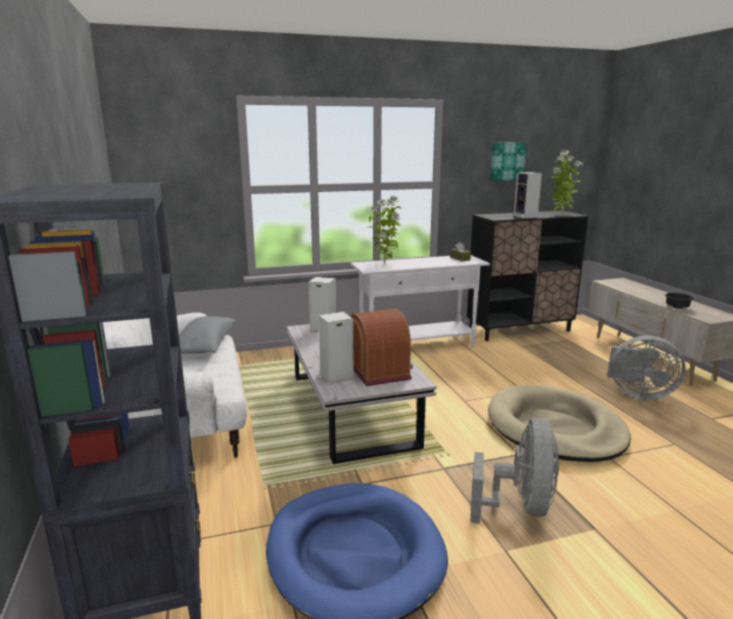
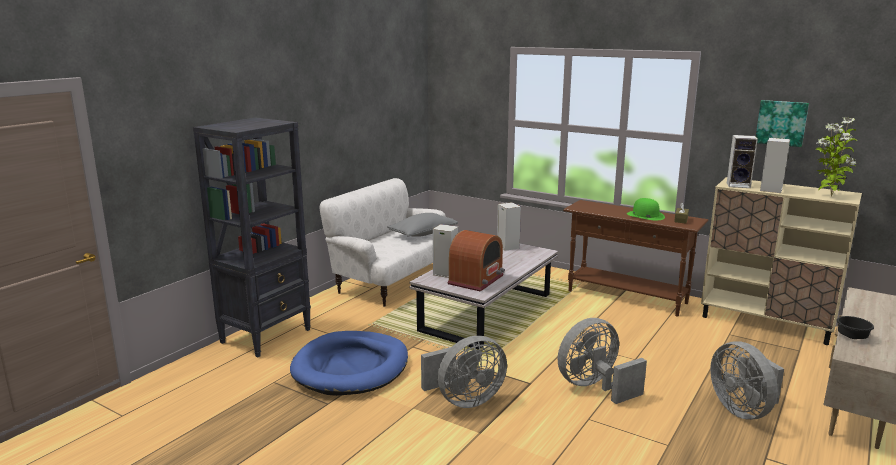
camera: 50 degrees right, 0 degrees up
white console table [350,255,490,347] -> brown console table [563,200,708,317]
potted plant [367,195,401,264] -> none
black cabinet [467,211,589,341] -> beige cabinet [701,177,862,345]
beige dog bed [488,385,631,462] -> grey fan [558,318,647,404]
none -> green hat [627,198,665,220]
none -> speaker [727,135,758,188]

